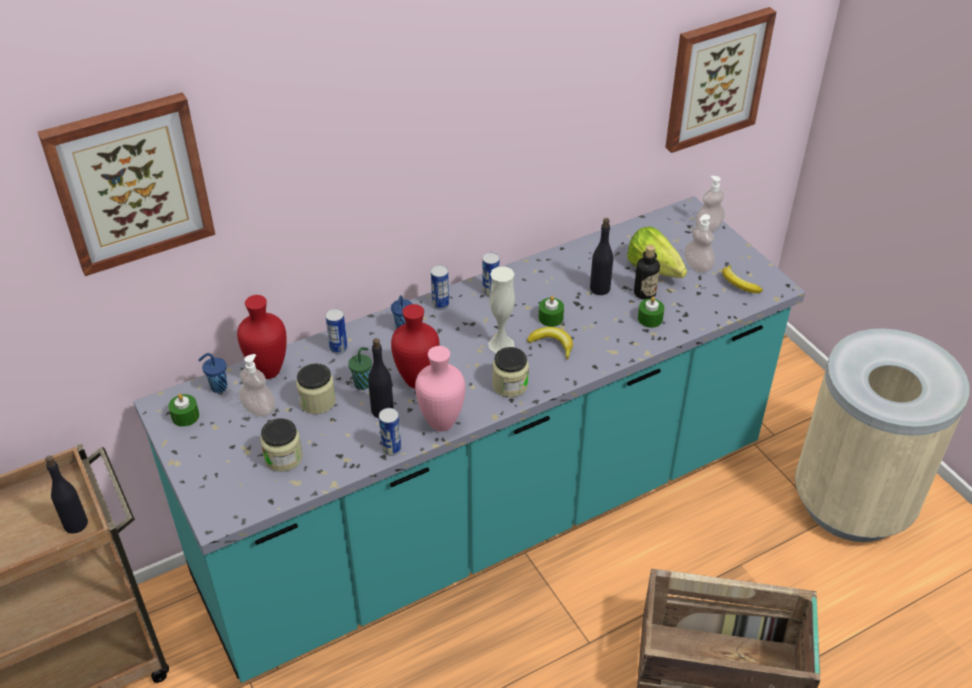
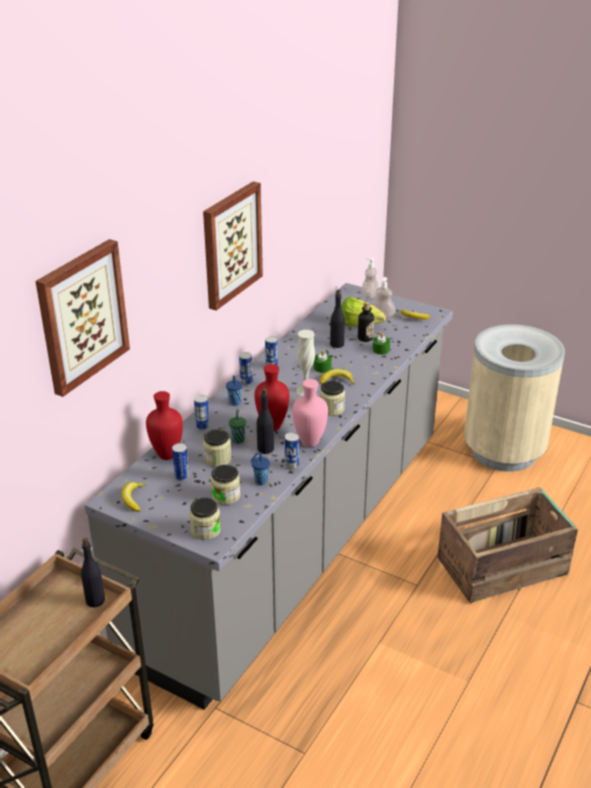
camera: 30 degrees left, 10 degrees down
turquoise counter [133,196,805,683] -> grey counter [85,283,453,710]
green candle [168,393,199,427] -> banana [121,482,146,512]
blue cup [198,353,227,393] -> blue cup moved to [251,452,270,485]
soap dispenser [239,354,276,417] -> can [172,443,189,481]
picture [665,7,776,153] -> picture moved to [203,181,263,310]
none -> jar [189,498,221,540]

